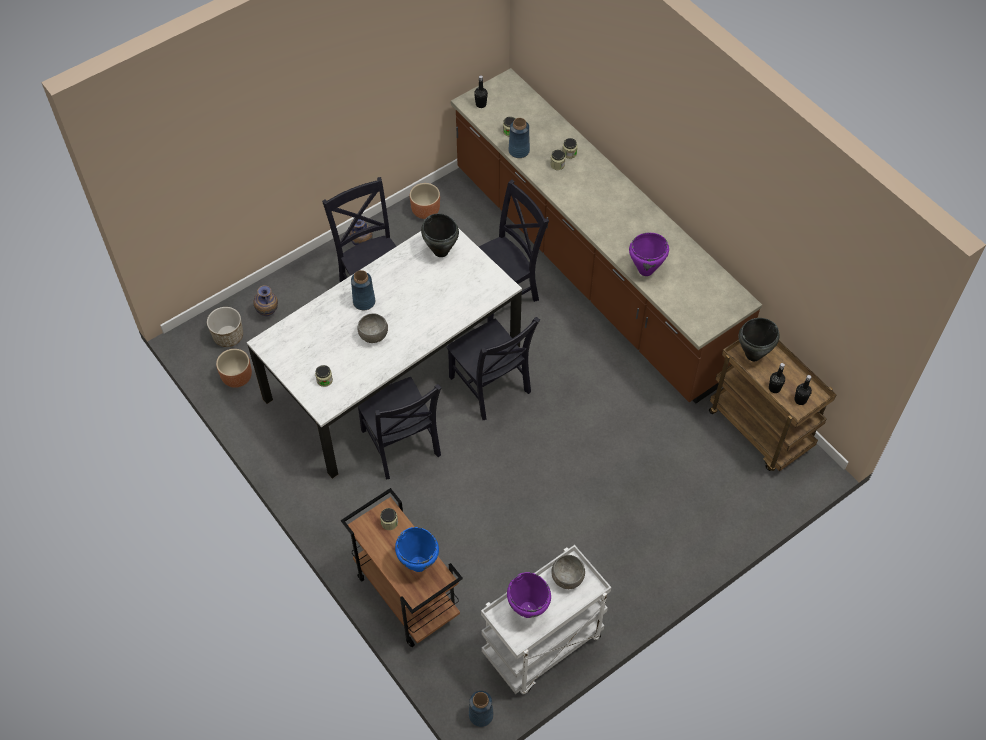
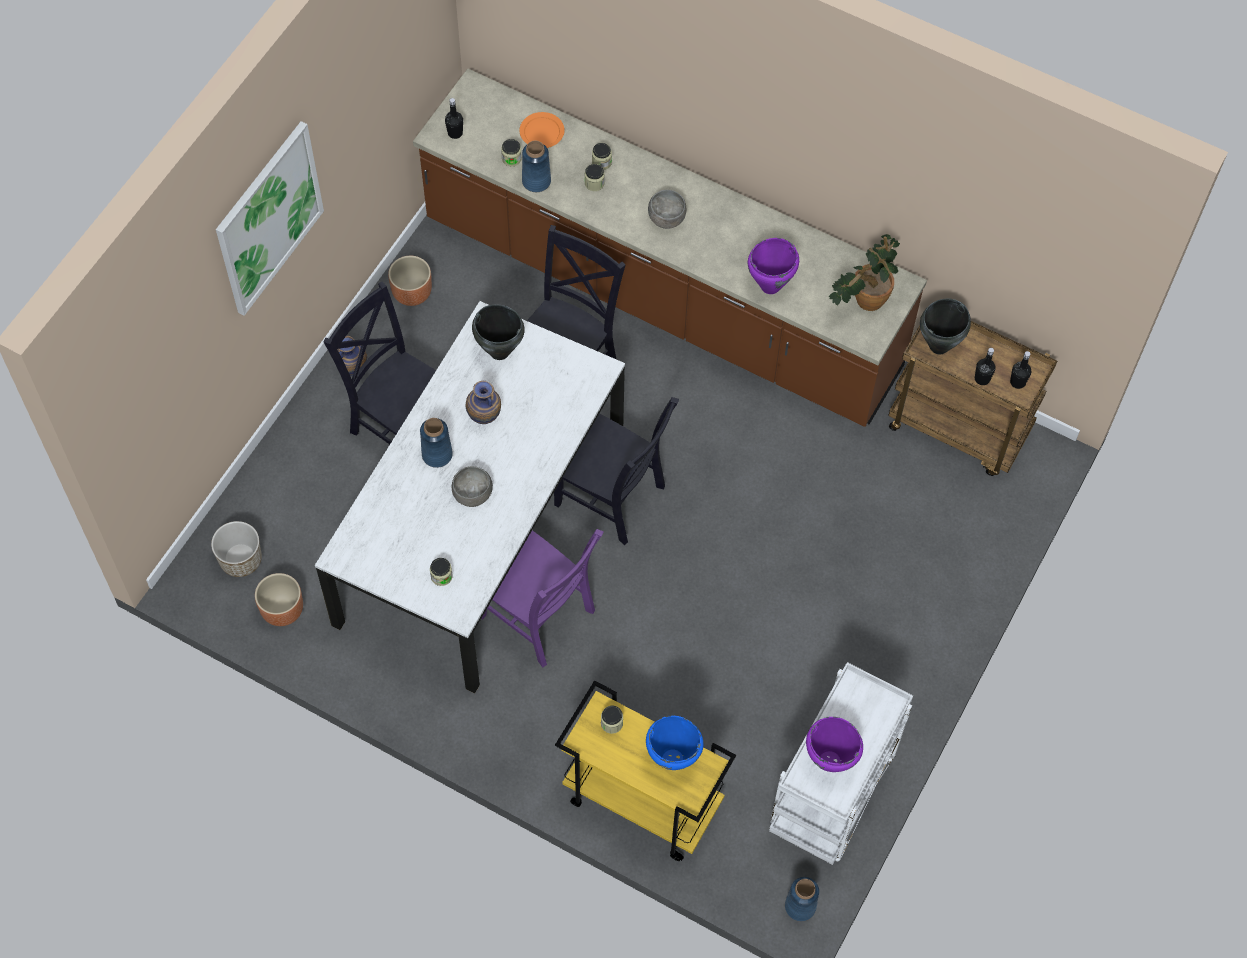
camera: 25 degrees left, 5 degrees up
vase [253,285,278,316] -> vase moved to [465,381,501,424]
brown cart [341,488,463,647] -> yellow cart [555,680,736,861]
black chair [358,377,442,479] -> purple chair [481,529,604,667]
grey bowl [551,555,585,589] -> grey bowl moved to [648,190,686,229]
none -> picture [216,121,324,316]
none -> orange plate [519,112,565,148]
none -> potted plant [829,234,900,311]

